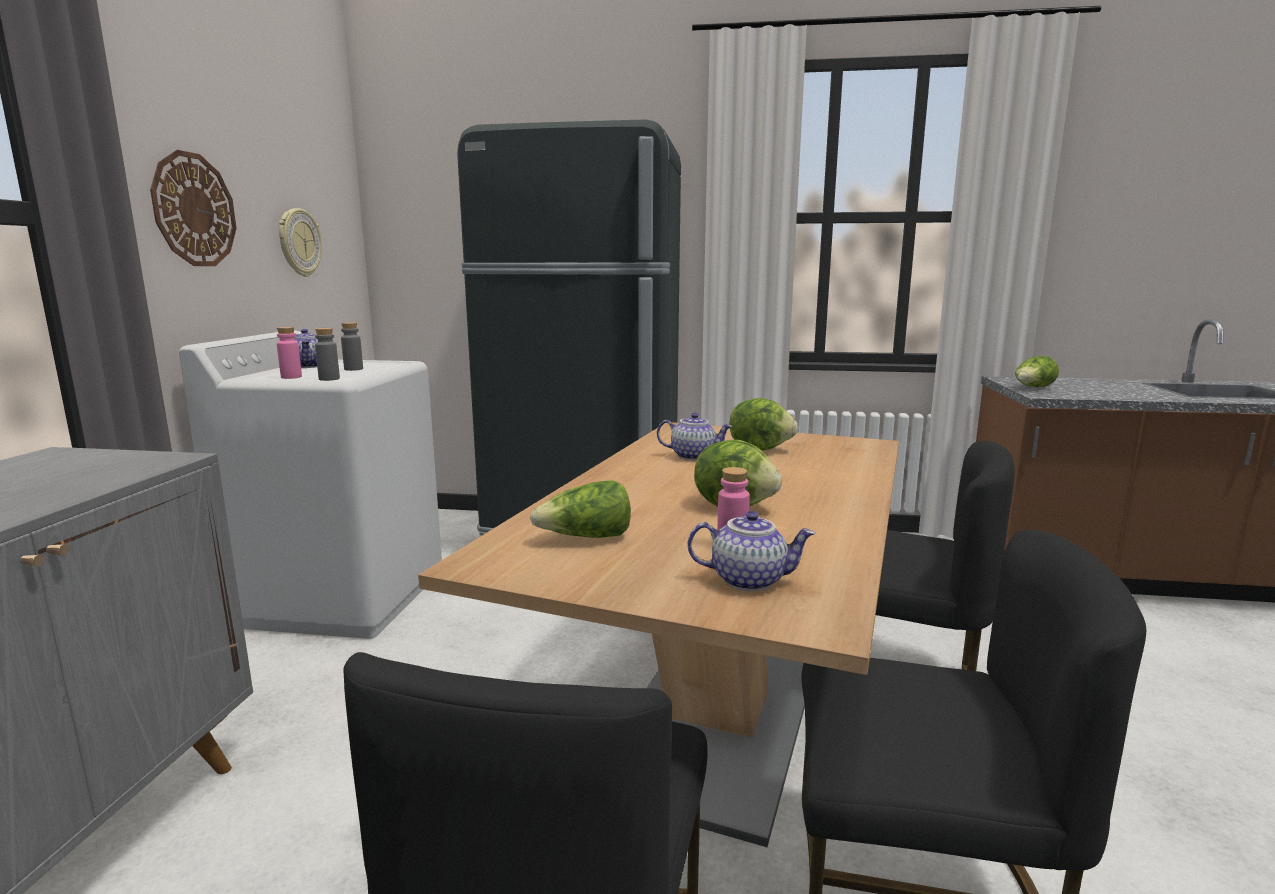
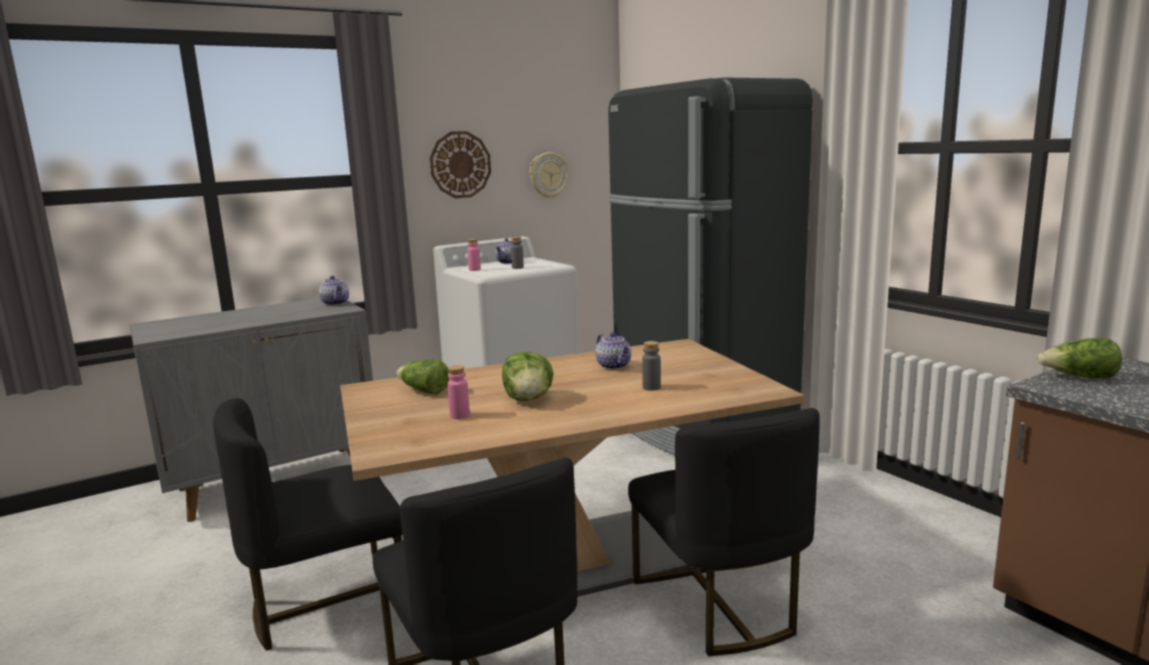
camera: 50 degrees right, 0 degrees up
grey bottle [315,328,340,381] -> grey bottle moved to [642,341,661,391]
teapot [687,511,816,591] -> teapot moved to [319,276,349,306]
lettuce [730,398,798,451] -> none

